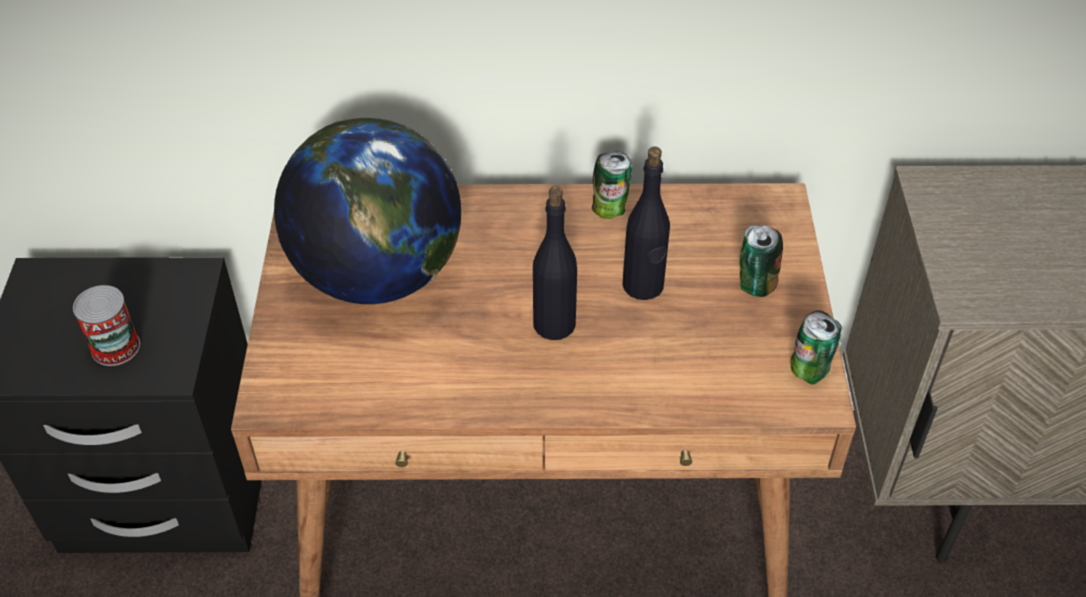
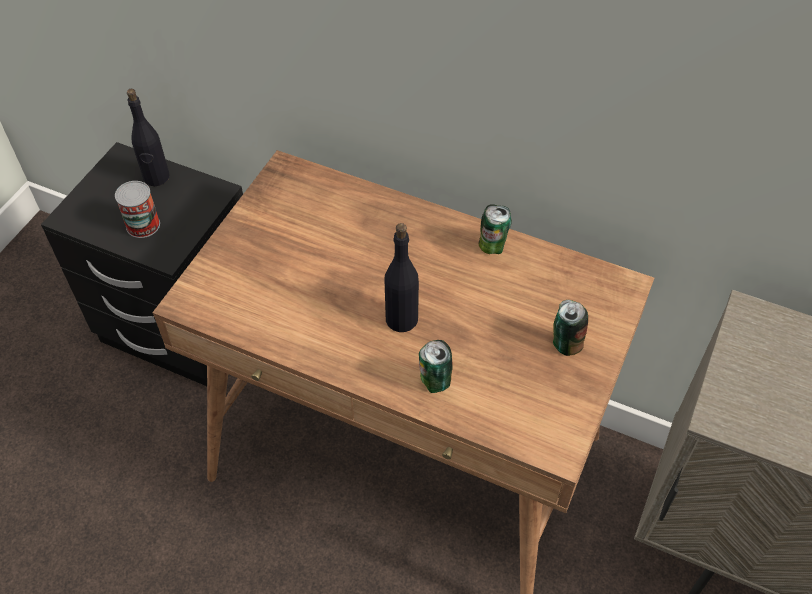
camera: 25 degrees right, 5 degrees up
globe [274,118,461,304] -> none
black bottle [622,147,670,300] -> black bottle moved to [127,89,170,186]
can [791,310,842,384] -> can moved to [419,340,453,393]

